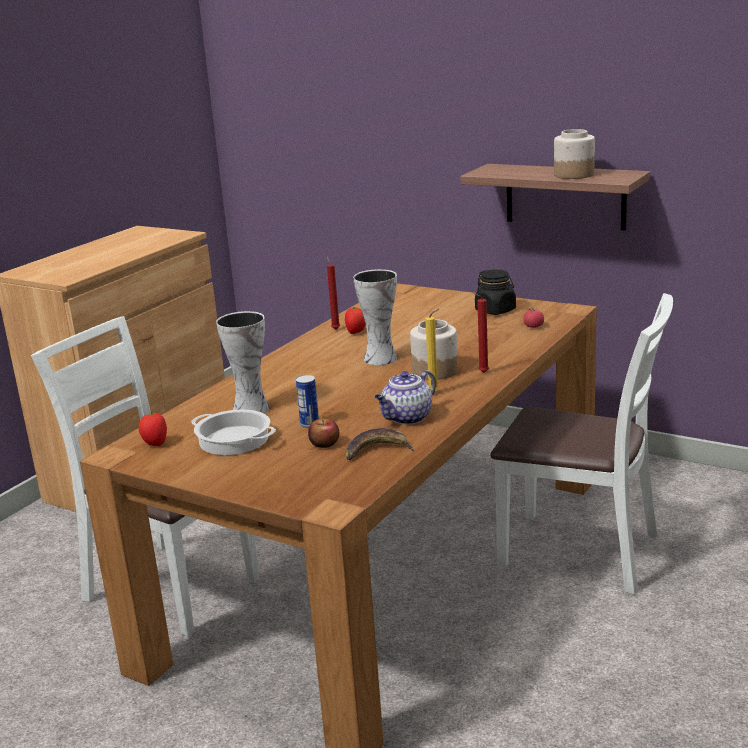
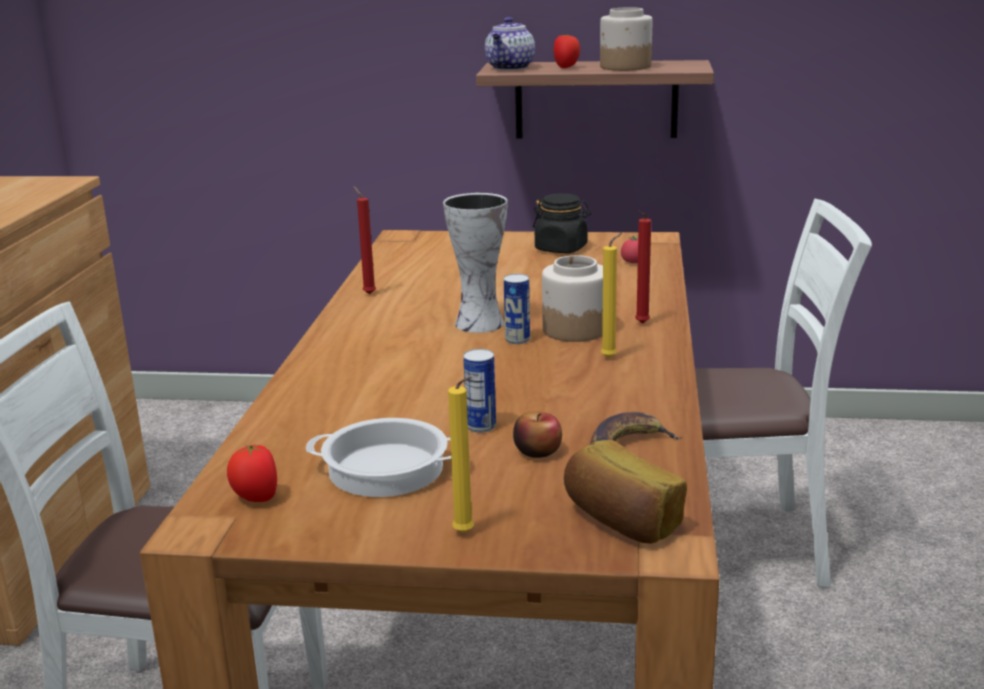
camera: 25 degrees left, 0 degrees up
vase [216,311,270,413] -> none
tomato [345,307,366,334] -> tomato moved to [554,33,580,68]
teapot [375,370,436,425] -> teapot moved to [485,17,535,70]
none -> yellow candle [448,376,474,533]
none -> can [504,274,530,344]
none -> bread [564,440,687,544]

